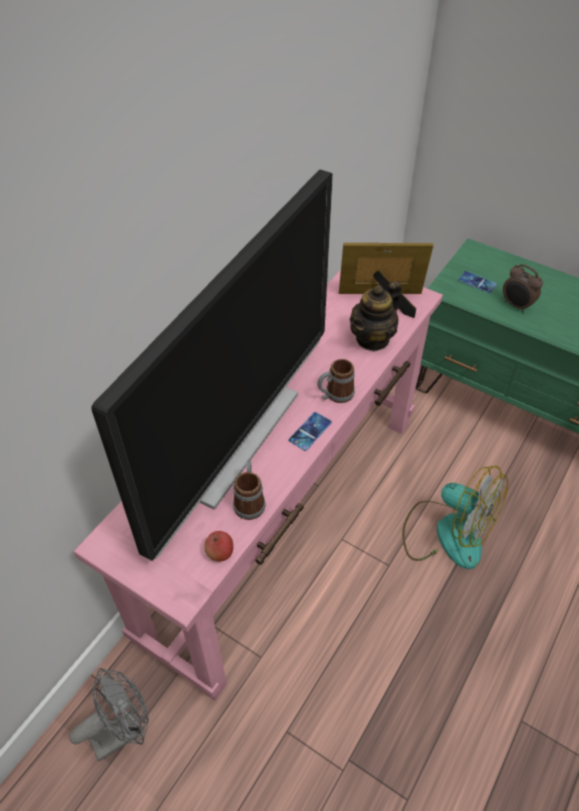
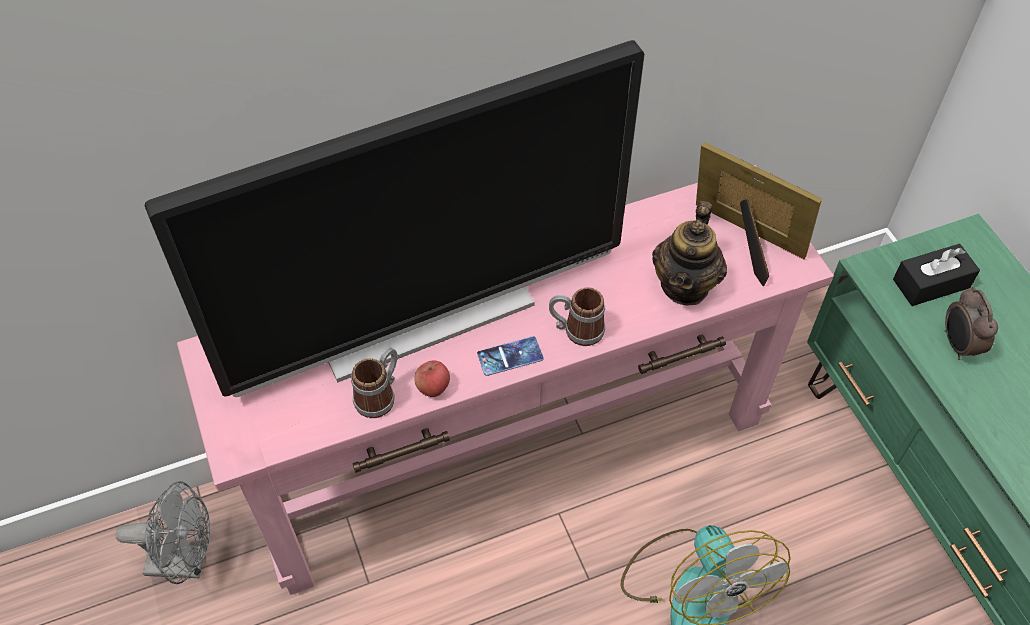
camera: 35 degrees right, 5 degrees up
apple [204,531,233,562] -> apple moved to [414,360,450,397]
teapot [349,281,402,352] -> teapot turned 60 degrees counterclockwise [652,201,727,306]
phone [458,271,497,293] -> black tissue box [893,244,980,306]

